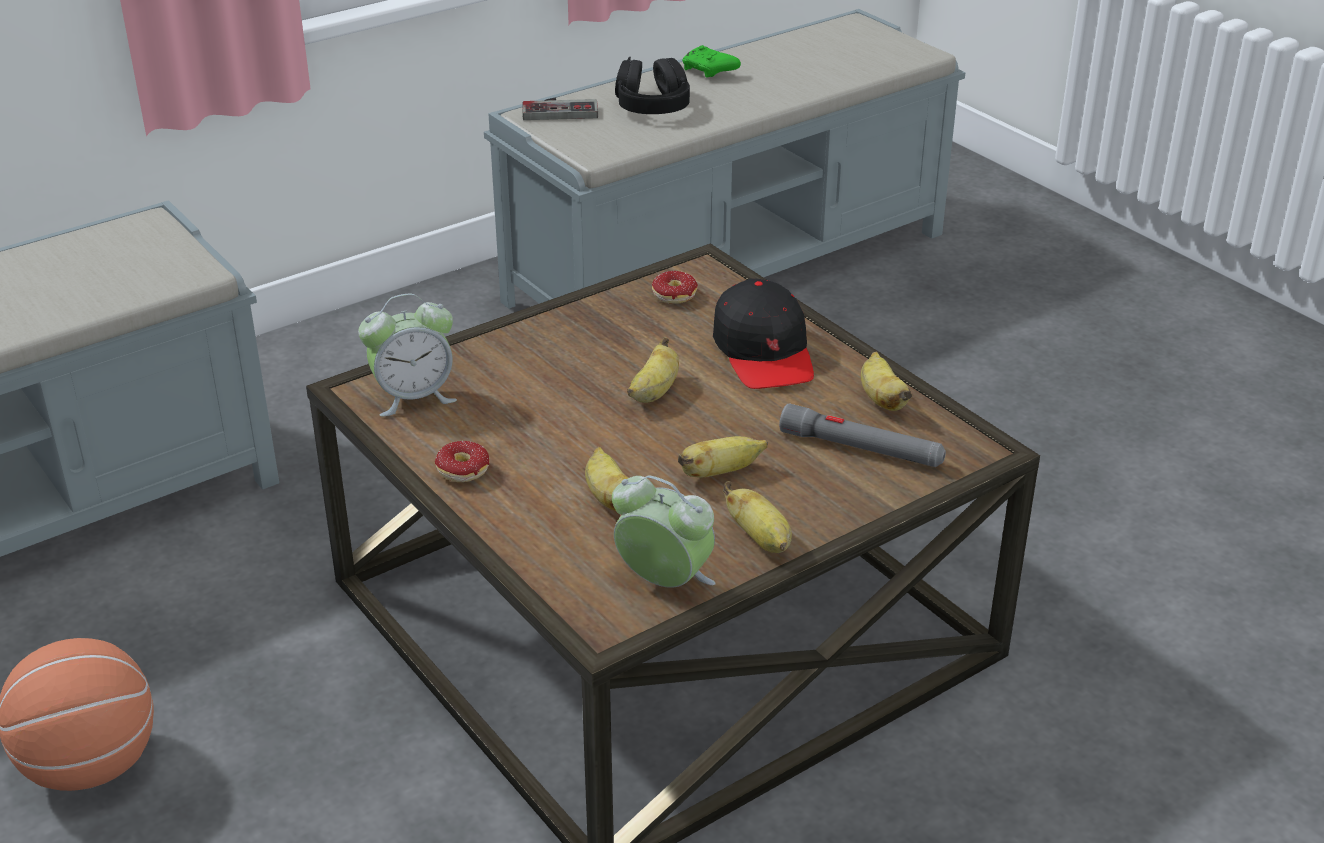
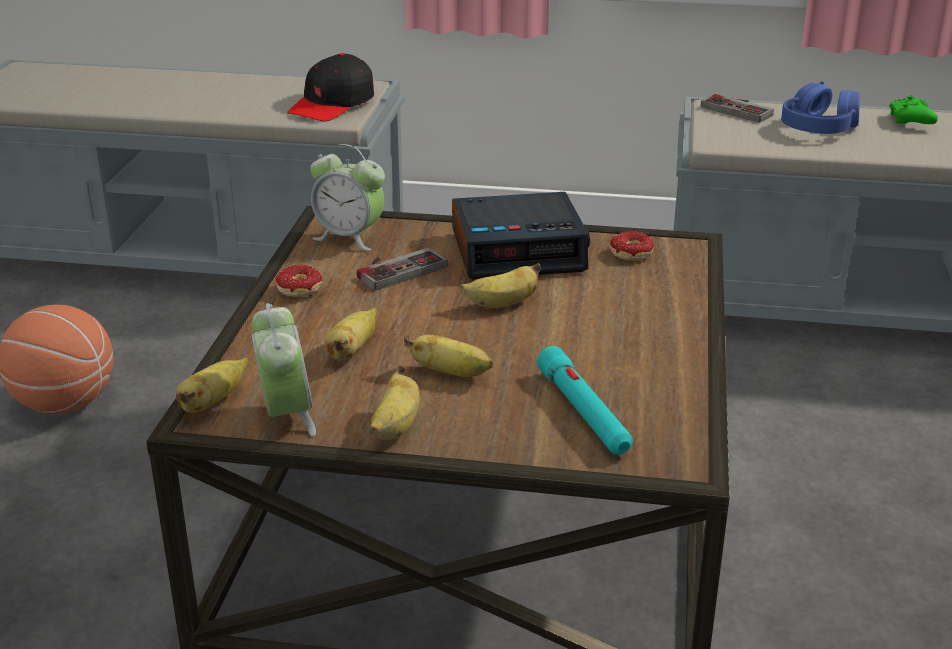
camera: 45 degrees right, 5 degrees down
black headphones [615,57,690,114] -> blue headphones [781,81,860,134]
black cap [713,278,814,389] -> black cap moved to [287,53,374,121]
grey flashlight [779,404,946,467] -> turquoise flashlight [537,346,633,455]
banana [861,352,912,411] -> banana moved to [176,357,249,413]
none -> game controller [357,248,447,290]
none -> alarm clock [452,192,590,280]

